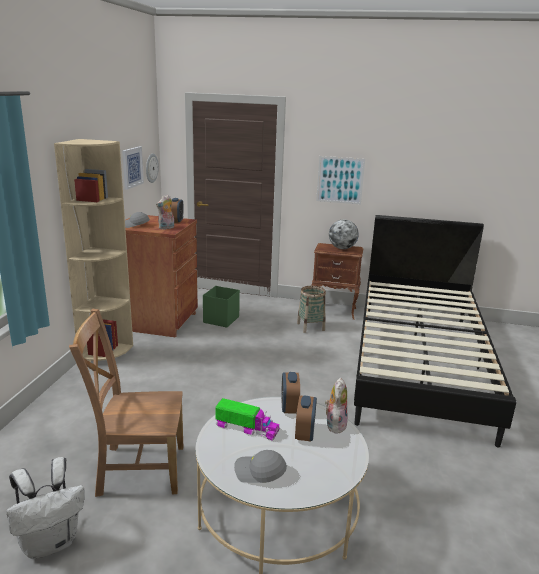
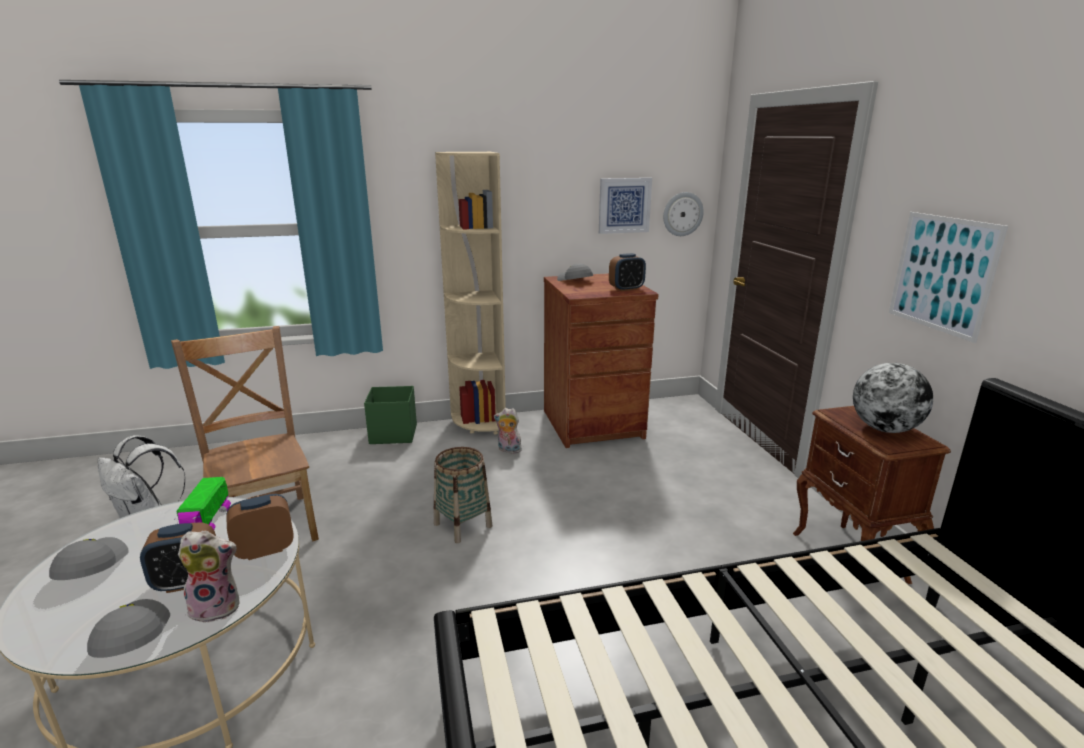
camera: 65 degrees right, 0 degrees up
plush toy [156,195,174,230] -> plush toy moved to [494,408,522,454]
green storage box [203,286,240,328] -> green storage box moved to [364,386,417,444]
basket [297,286,326,333] -> basket moved to [434,447,492,543]
none -> grey cap [87,599,170,658]

